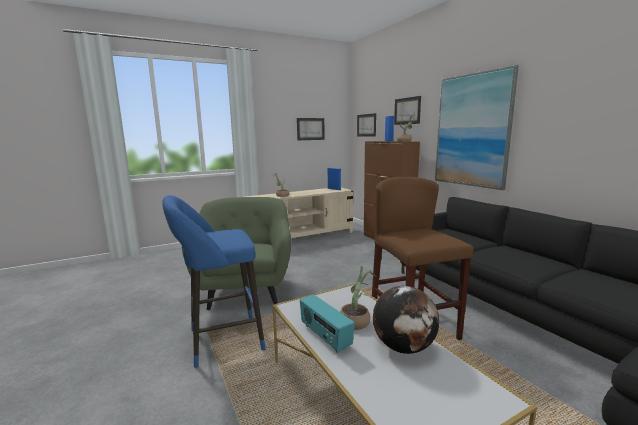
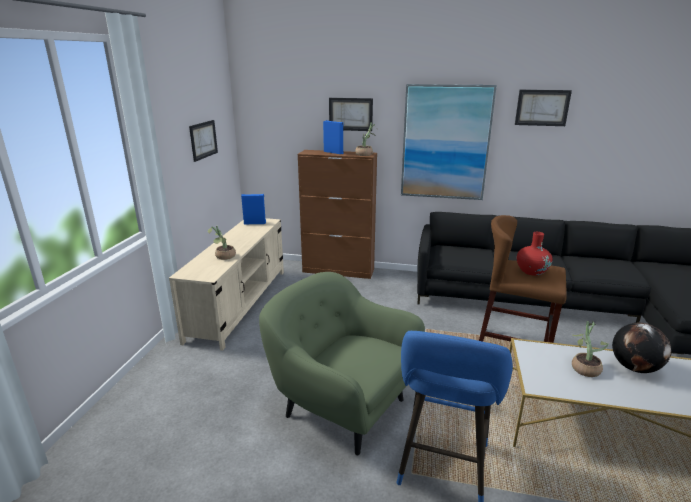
camera: 50 degrees left, 10 degrees up
radio [300,295,355,353] -> none
picture [357,113,376,137] -> picture moved to [515,90,572,126]
none -> red vase [517,232,553,276]

